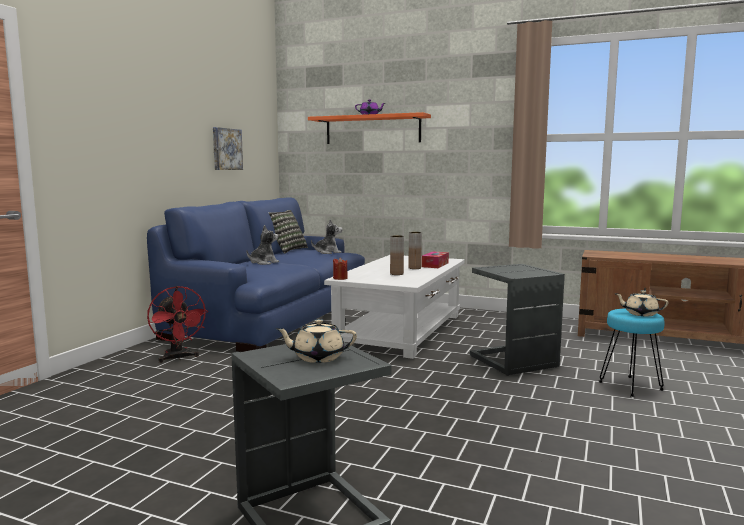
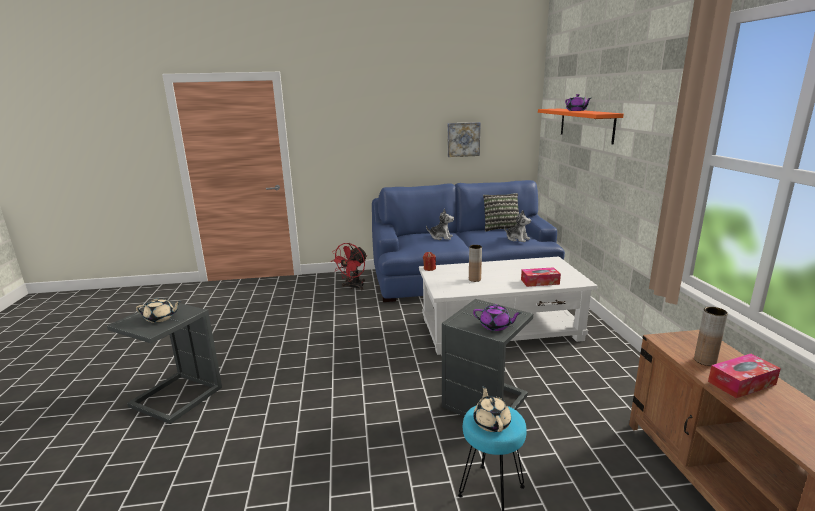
camera: 60 degrees right, 10 degrees up
beige teapot [275,319,357,363] -> beige teapot turned 120 degrees clockwise [136,298,182,323]
brown vase [408,232,422,269] -> brown vase moved to [694,307,728,366]
none -> purple teapot [473,304,521,331]
none -> tissue box [708,354,781,398]

